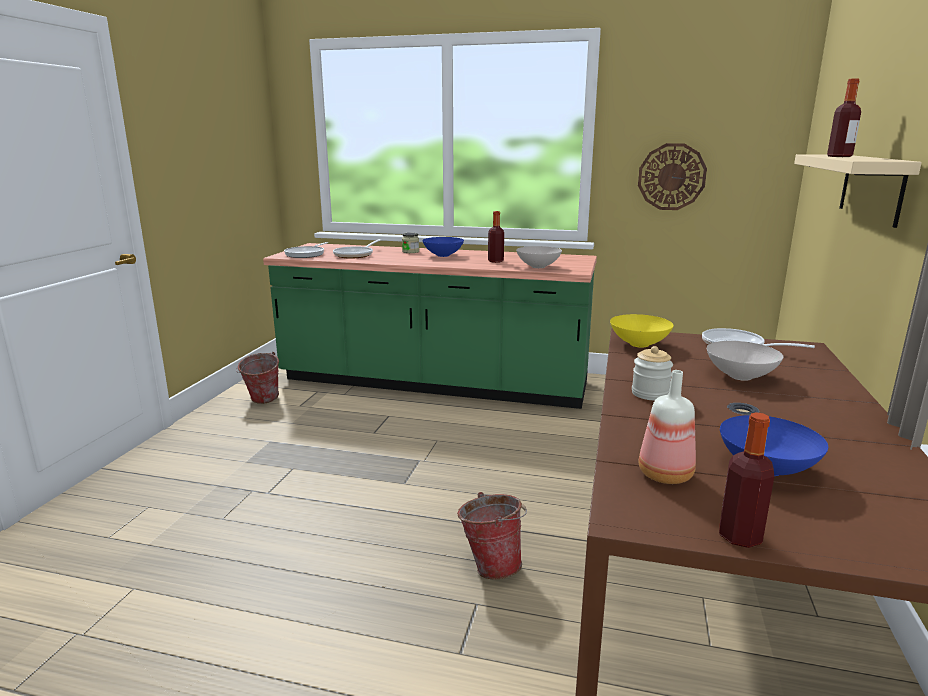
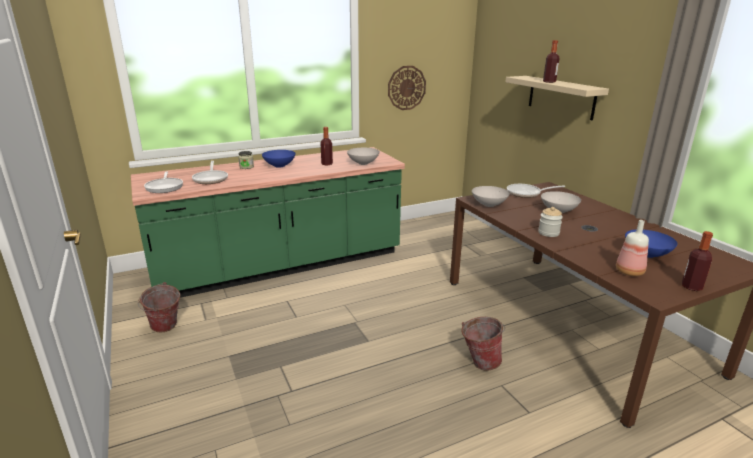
camera: 40 degrees left, 5 degrees up
yellow bowl [610,314,674,348] -> white bowl [472,186,510,207]

